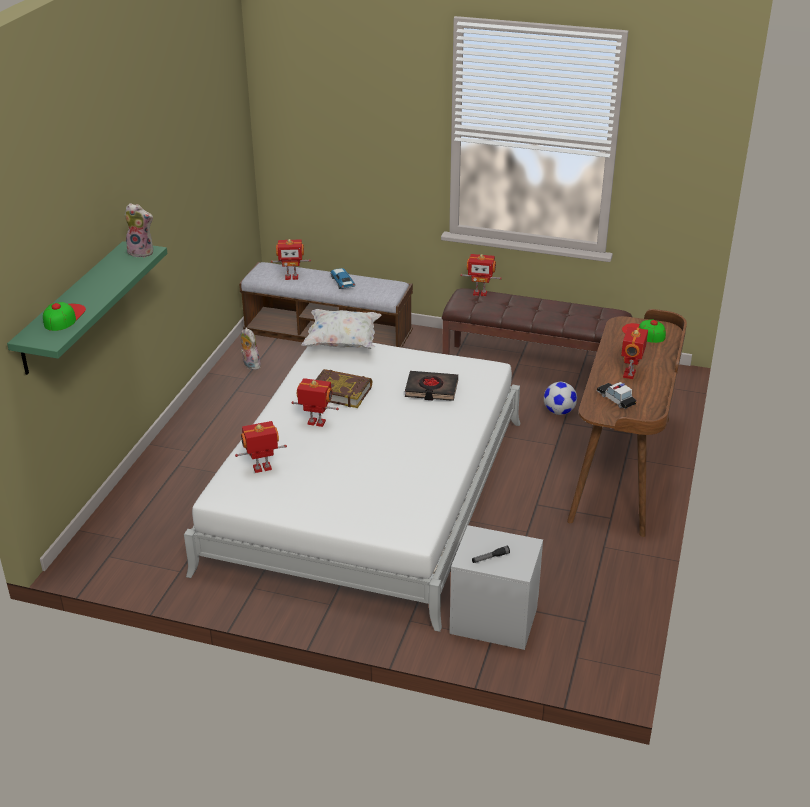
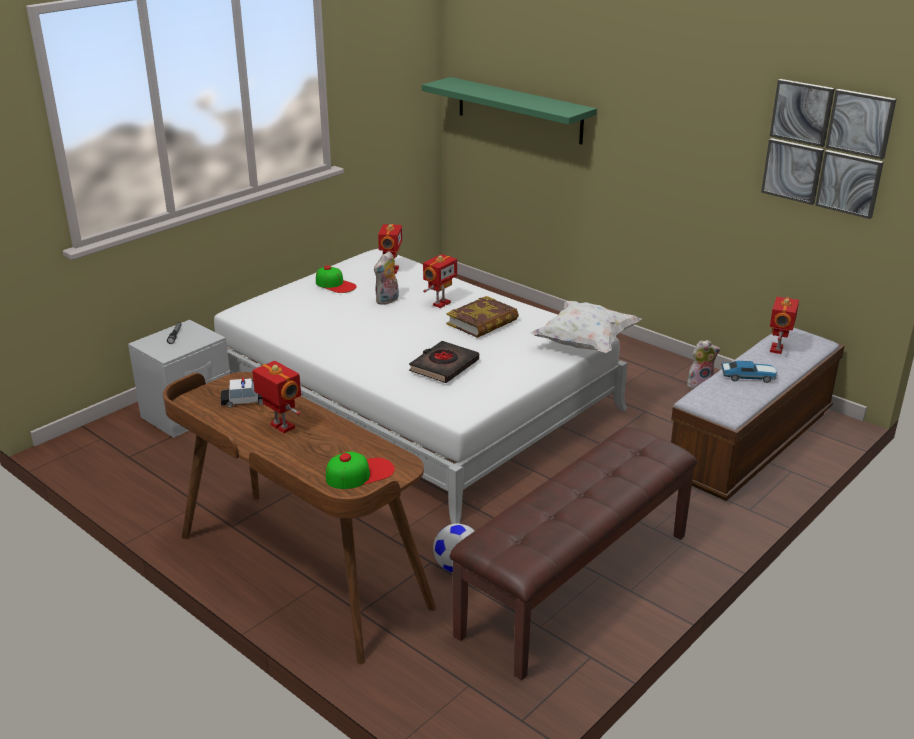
camera: 115 degrees right, 5 degrees down
cap [43,302,86,331] -> cap moved to [316,265,357,293]
plush toy [125,203,153,258] -> plush toy moved to [374,251,399,305]
toy robot [461,254,502,296] -> none
none -> picture [761,79,897,219]

